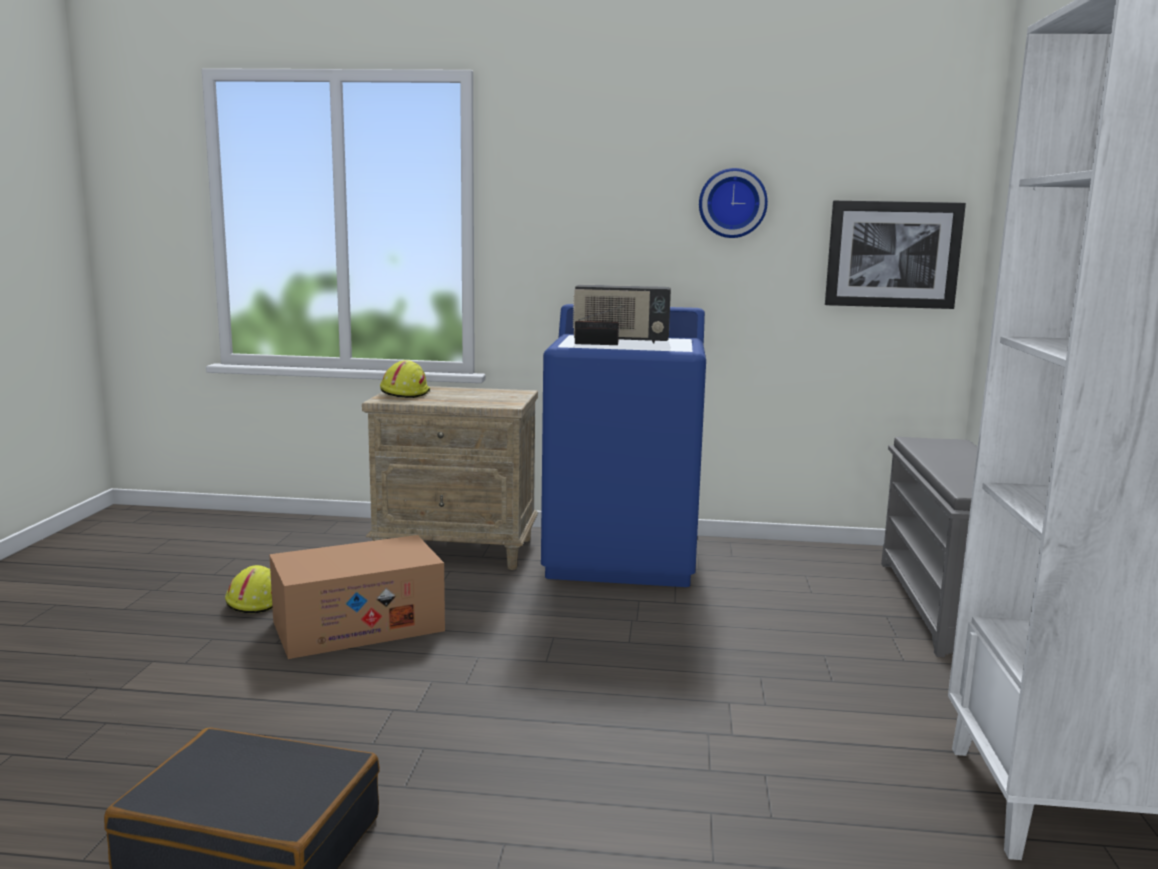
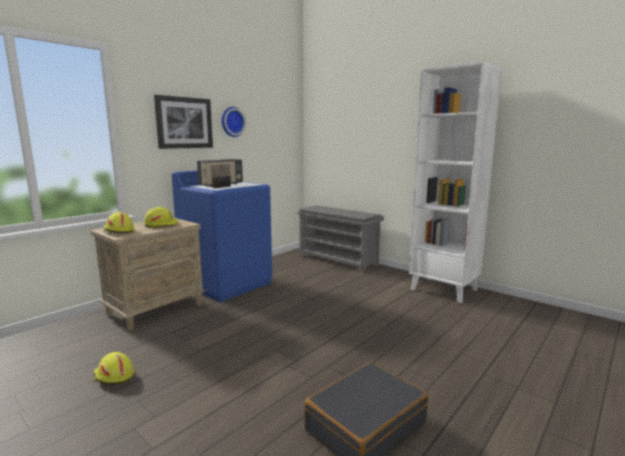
camera: 55 degrees left, 0 degrees up
cardboard box [269,535,445,659] -> none
picture [825,200,966,309] -> picture moved to [154,95,213,149]
none -> yellow hard hat [144,207,179,228]

